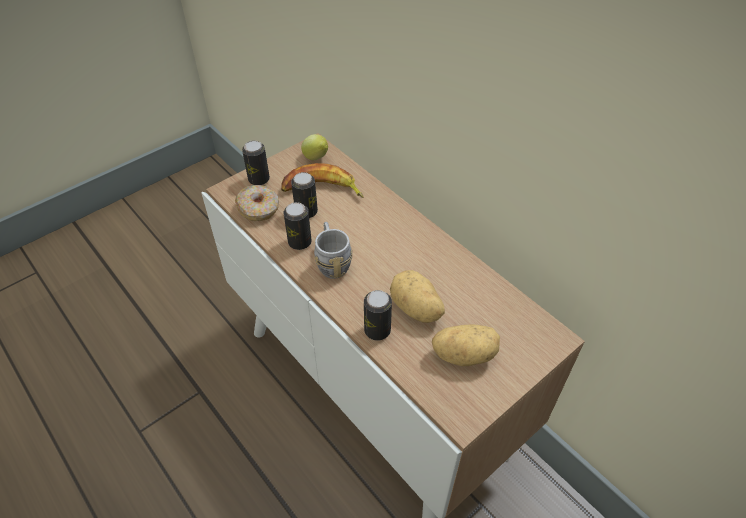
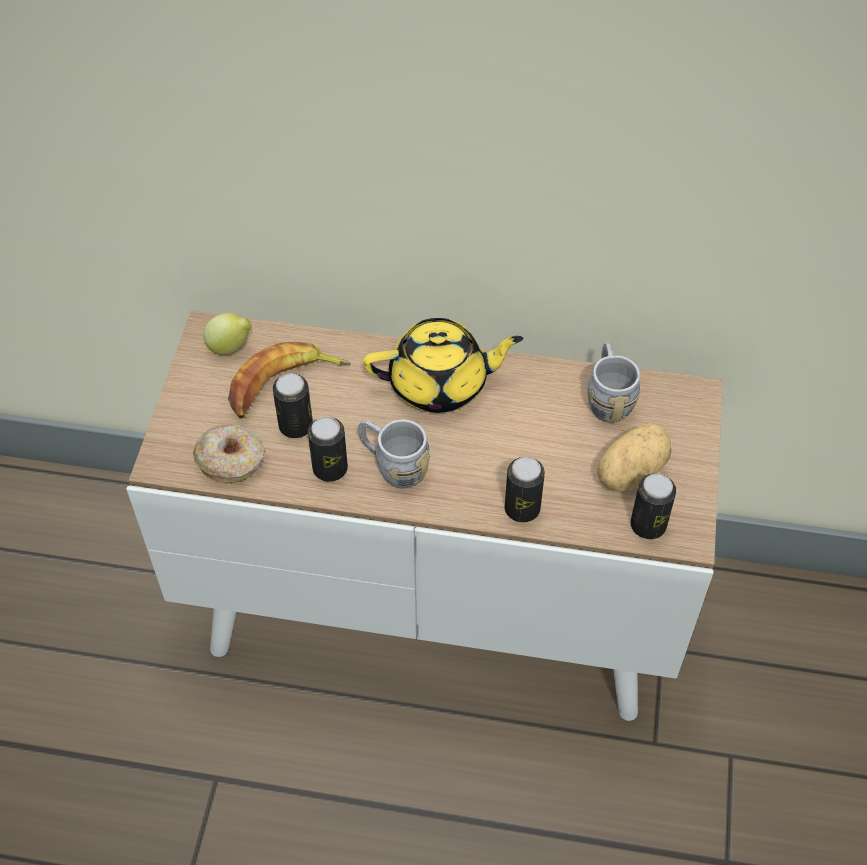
camera: 40 degrees left, 5 degrees up
can [242,140,270,185] -> can moved to [630,473,676,539]
potato [390,270,445,323] -> none
none -> yellow teapot [363,318,523,413]
none -> grey mug [587,342,641,423]

